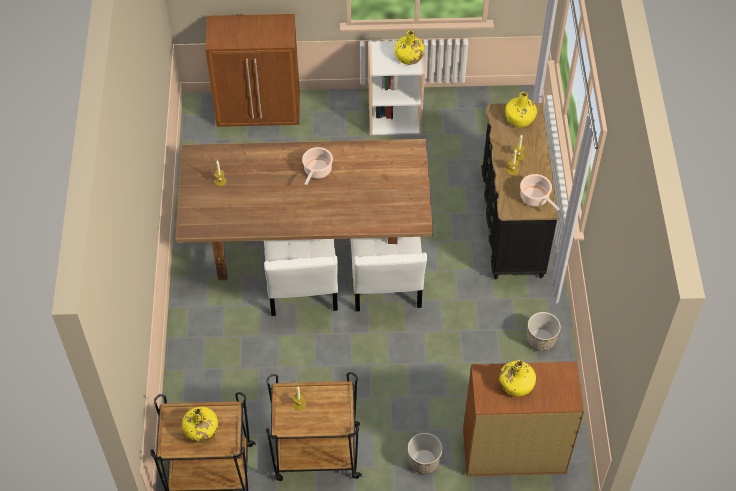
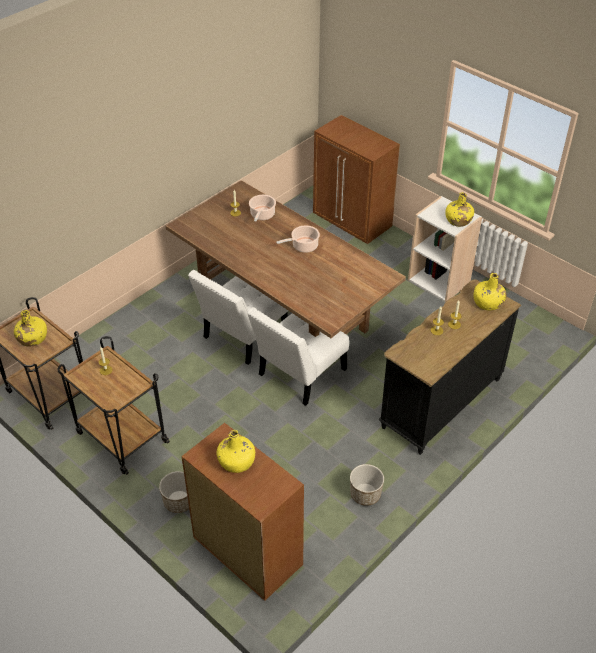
camera: 45 degrees right, 10 degrees down
cooking pot [520,174,560,211] -> cooking pot moved to [249,195,276,221]

